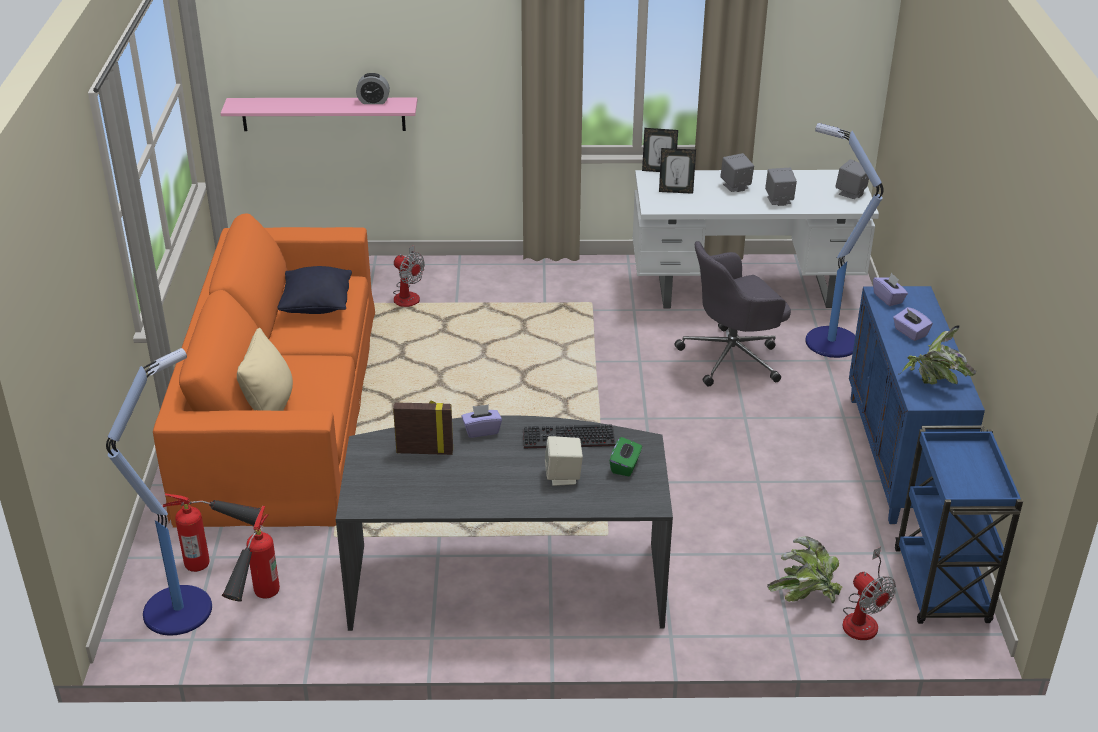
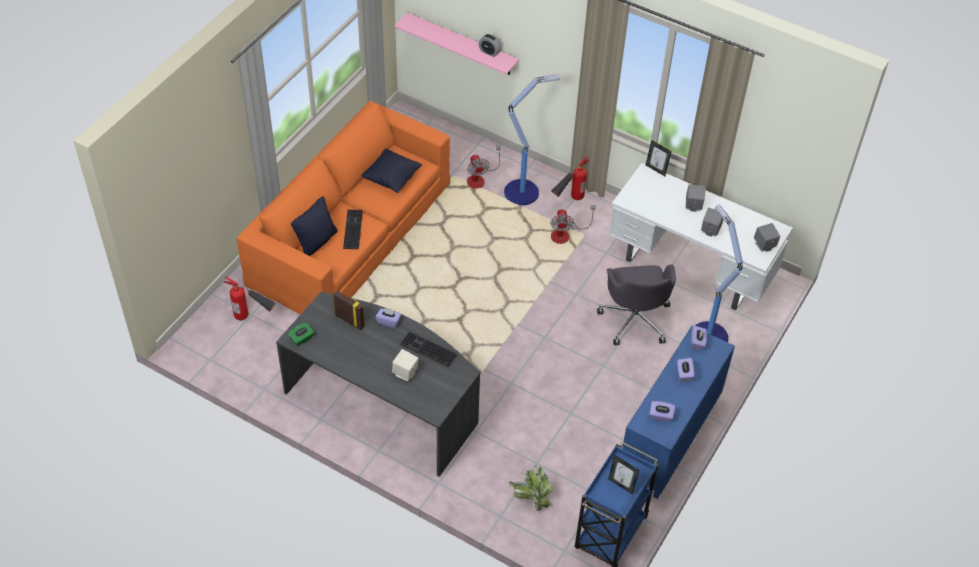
camera: 30 degrees right, 15 degrees up
floor lamp [106,348,212,635] -> floor lamp moved to [504,74,560,205]
fire extinguisher [222,506,280,601] -> fire extinguisher moved to [551,155,589,200]
beige pillow [237,328,293,411] -> black pillow [291,196,338,256]
green tissue box [610,437,642,476] -> green tissue box moved to [288,322,314,346]
picture frame [659,148,696,194] -> picture frame moved to [608,455,639,494]
grey office chair [675,241,791,387] -> grey office chair turned 105 degrees counterclockwise [597,264,676,345]
fan [842,547,896,640] -> fan moved to [550,205,596,244]
potted plant [900,325,976,385] -> purple tissue box [650,401,675,422]
none -> keyboard [343,209,363,249]

